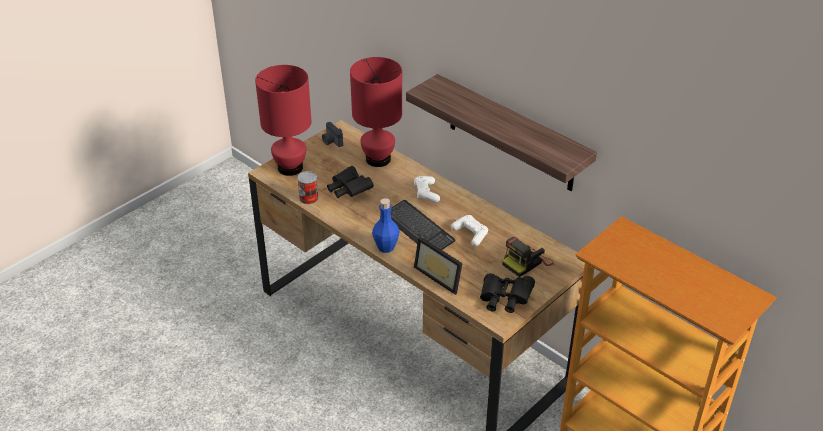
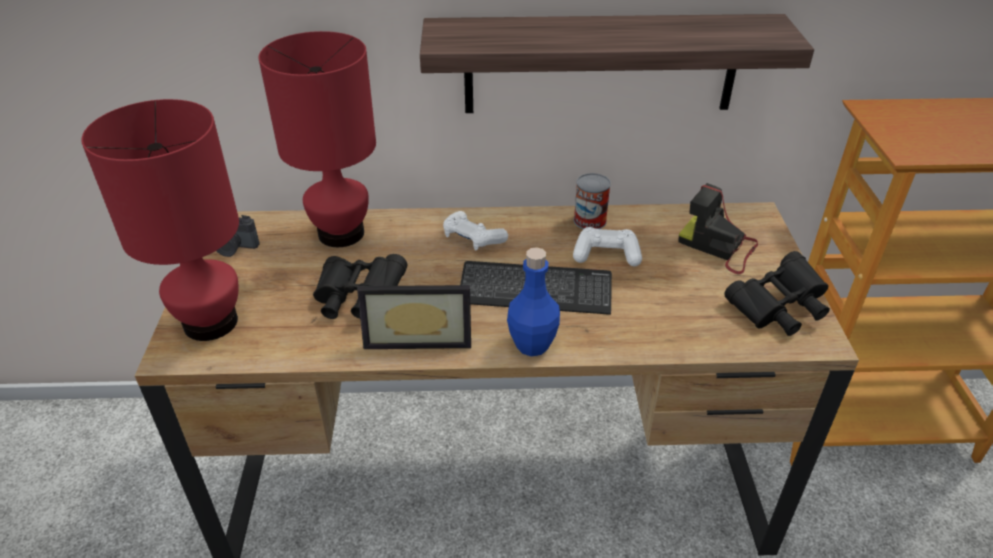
camera: 45 degrees left, 0 degrees up
can [297,171,319,204] -> can moved to [574,173,611,229]
picture frame [414,237,462,295] -> picture frame moved to [357,285,471,349]
camera [502,237,554,277] -> camera turned 120 degrees clockwise [678,183,758,274]

